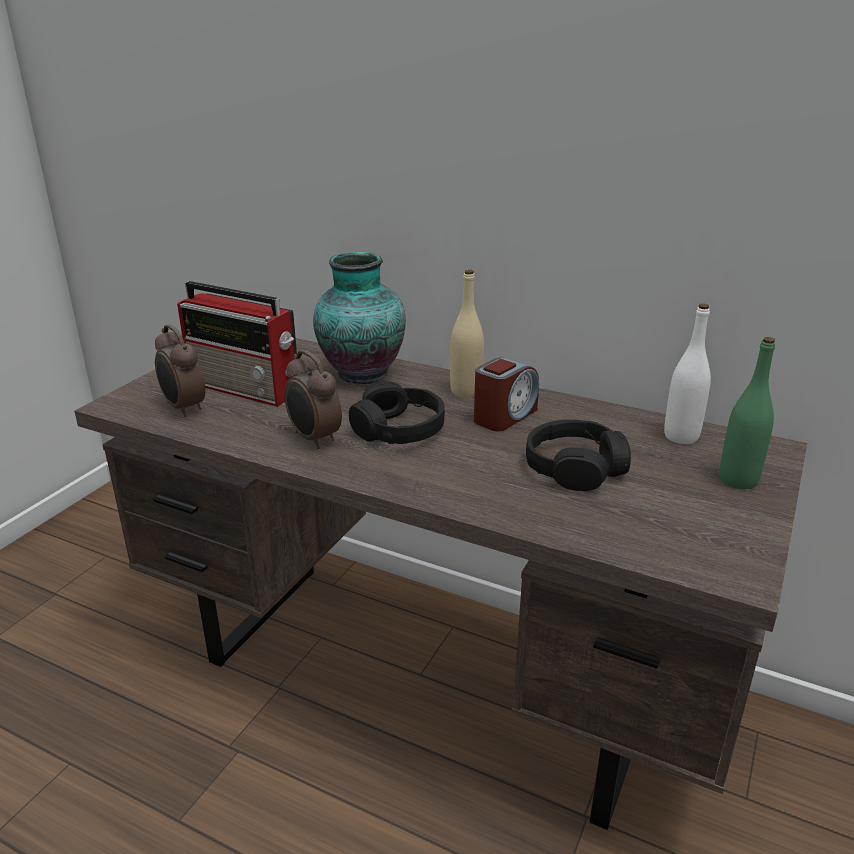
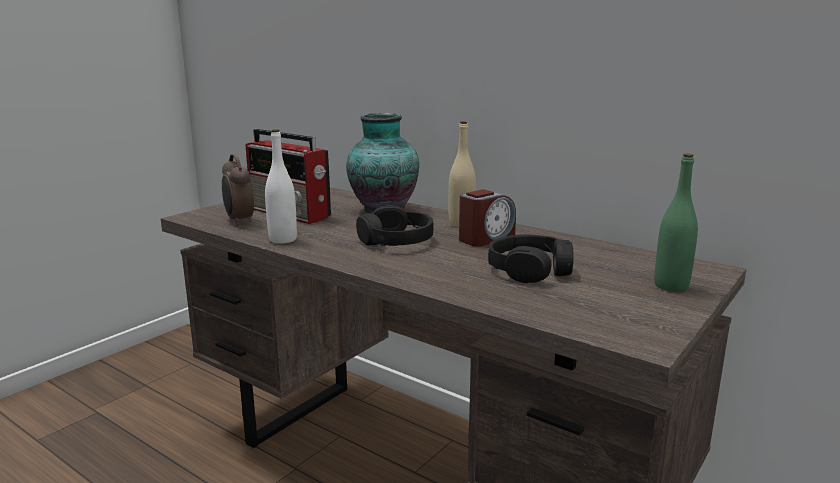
camera: 10 degrees right, 10 degrees down
alarm clock [284,350,342,449] -> none
white bottle [664,303,711,444] -> white bottle moved to [265,129,297,244]

